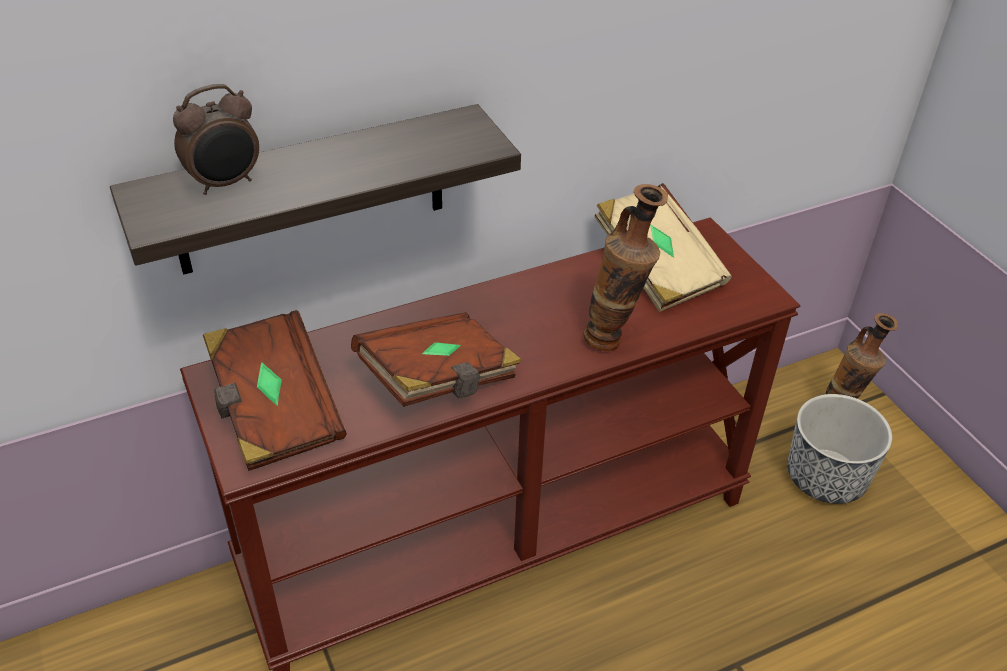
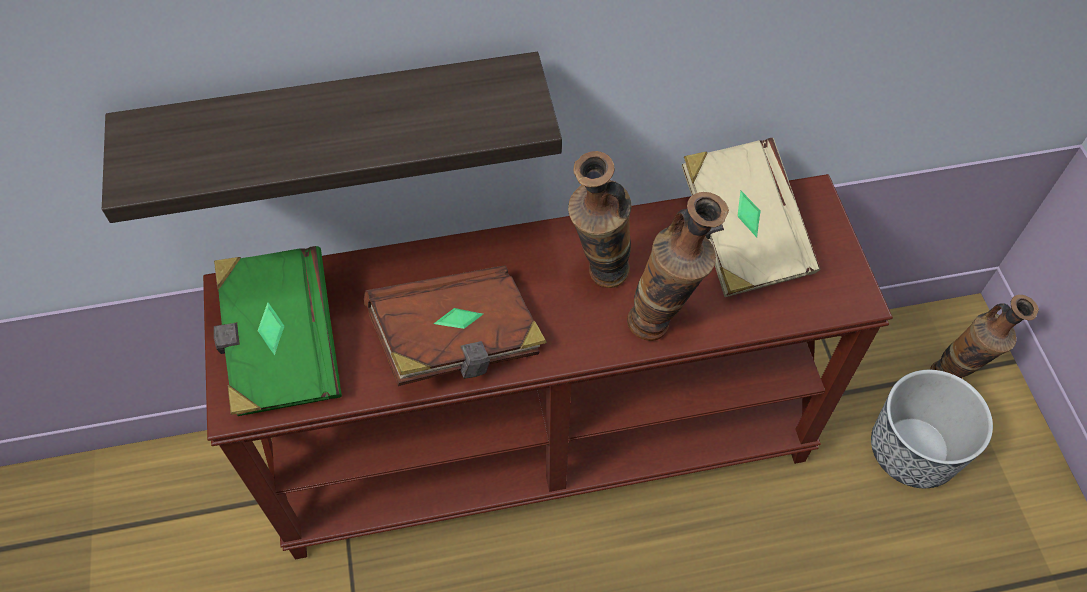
camera: 15 degrees right, 15 degrees up
alarm clock [173,84,259,195] -> none
brown book [203,310,347,471] -> green book [214,246,342,416]
none -> vase [568,151,631,288]

